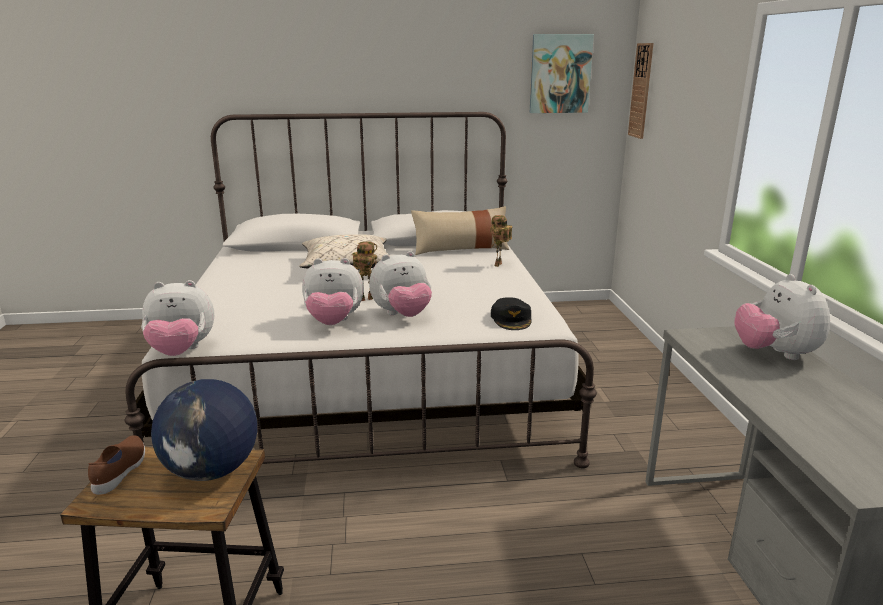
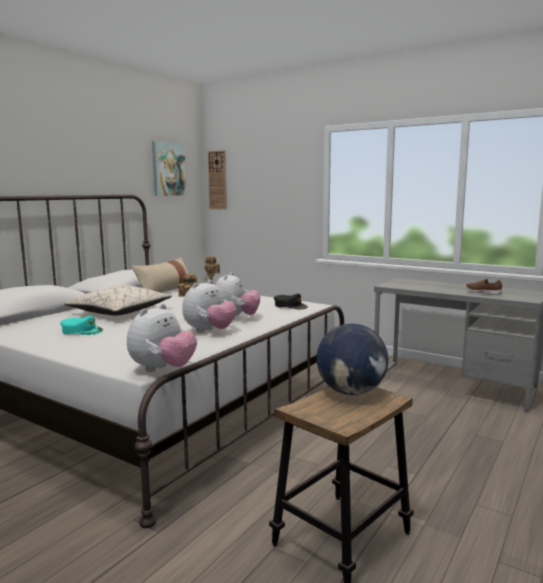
camera: 50 degrees left, 10 degrees down
brown shoe [88,435,145,495] -> brown shoe moved to [465,279,502,295]
plush toy [734,274,830,360] -> none
none -> turquoise cap [60,316,103,335]

